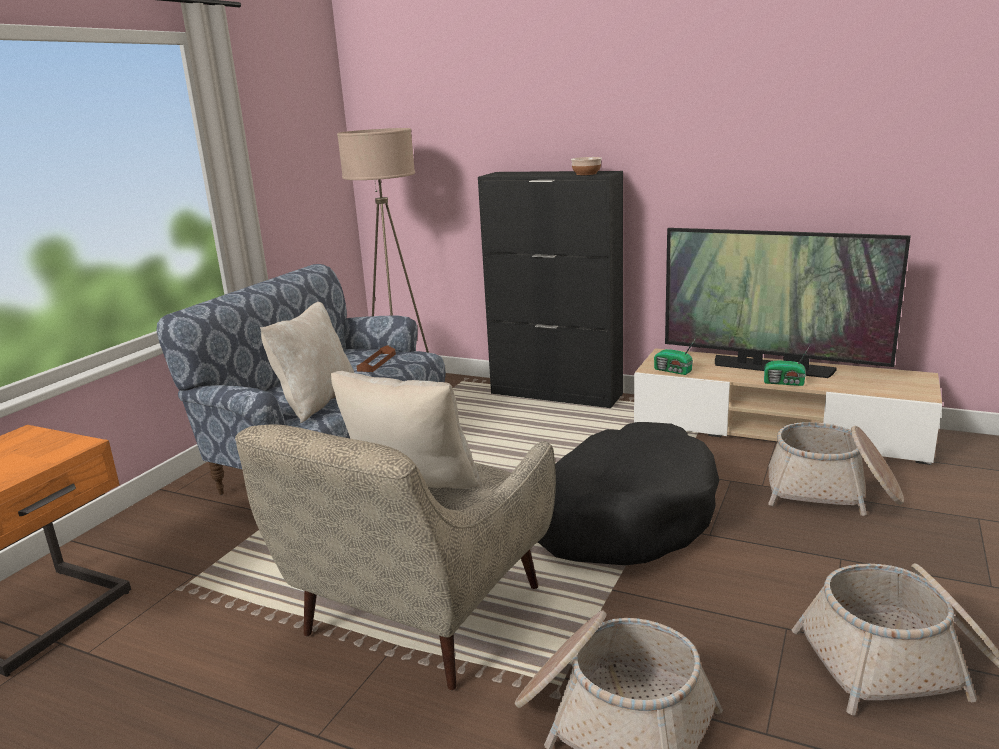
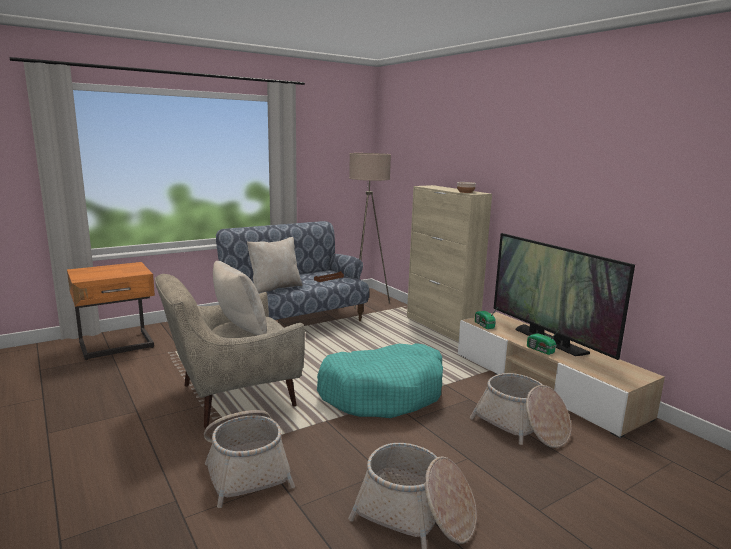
camera: 30 degrees right, 5 degrees down
black cabinet [478,171,623,408] -> beige cabinet [407,185,492,342]
black dog bed [538,422,719,565] -> turquoise dog bed [317,343,443,418]

